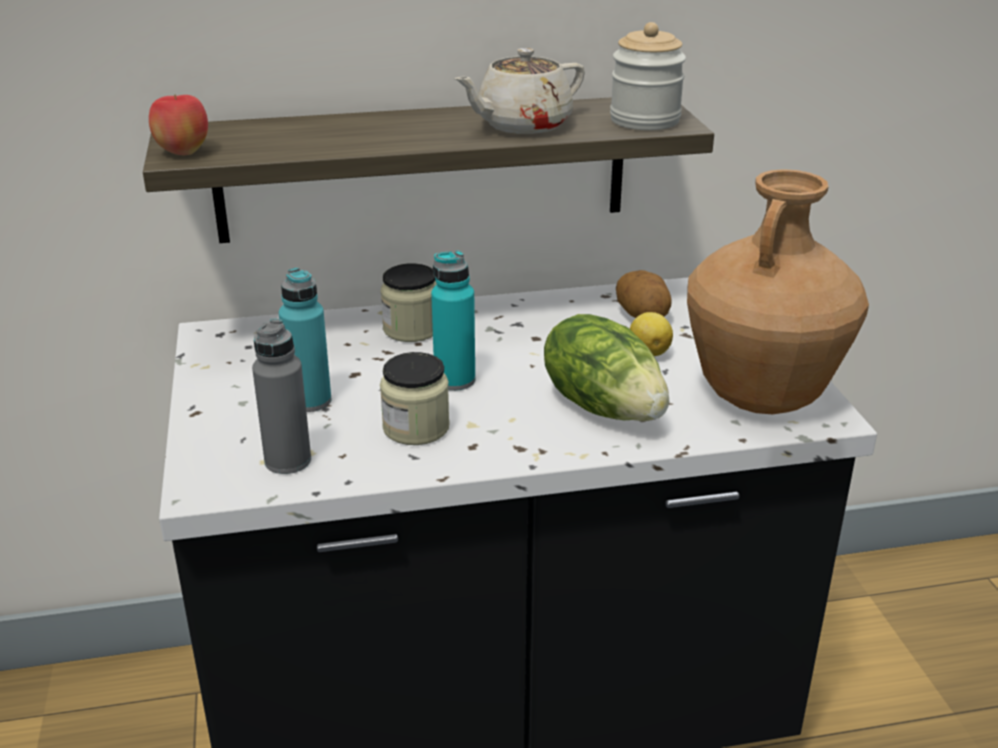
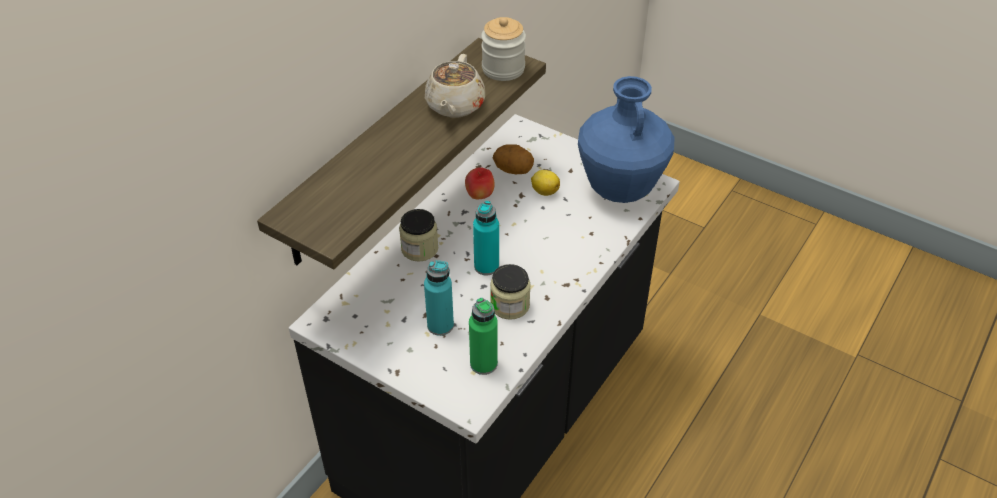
camera: 45 degrees left, 15 degrees up
apple [149,95,208,155] -> apple moved to [465,167,494,199]
grey bottle [252,319,311,474] -> green bottle [469,298,498,375]
lettuce [544,314,669,422] -> none
brown vase [687,169,869,414] -> blue vase [578,76,675,203]

